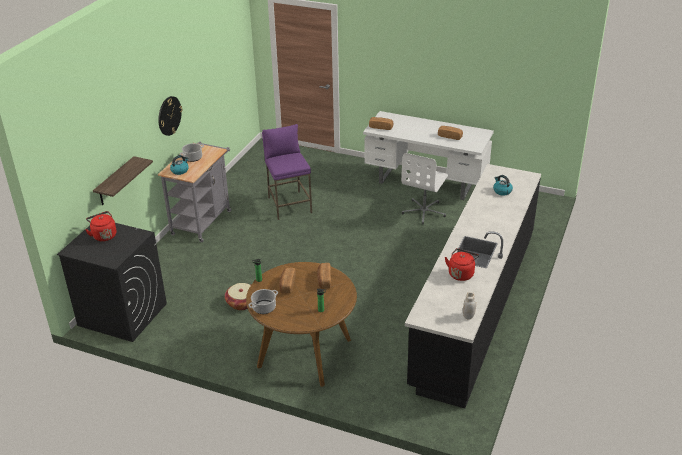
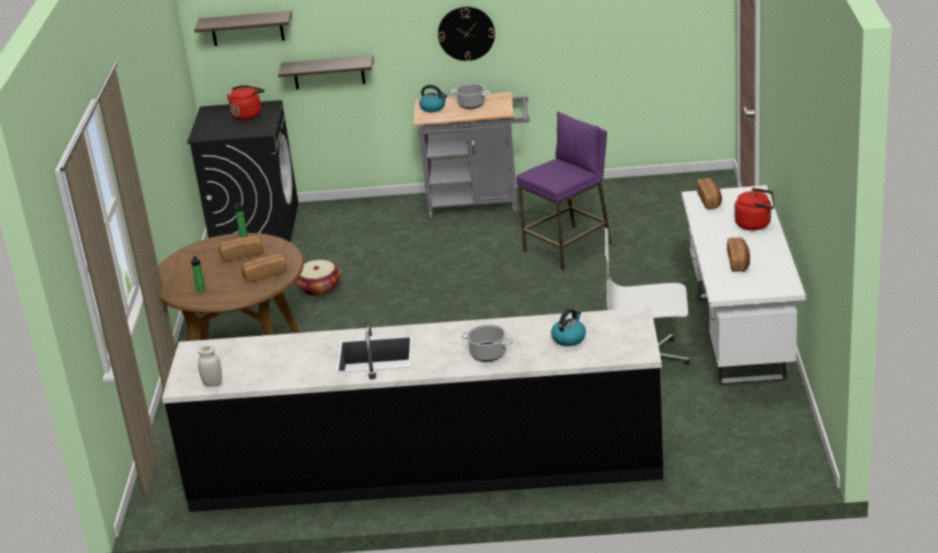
camera: 70 degrees right, 5 degrees down
cooking pot [249,289,278,314] -> cooking pot moved to [461,324,513,361]
red kettle [445,248,479,281] -> red kettle moved to [735,188,774,230]
none -> shelf [194,11,292,46]

